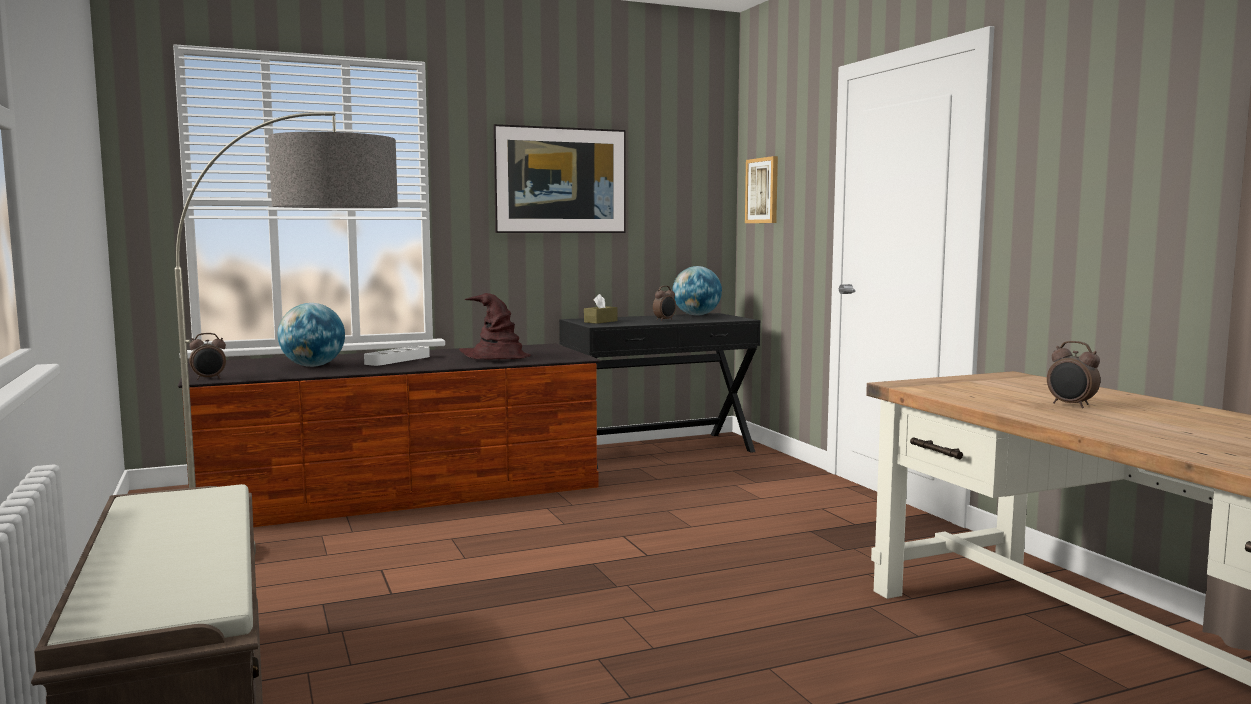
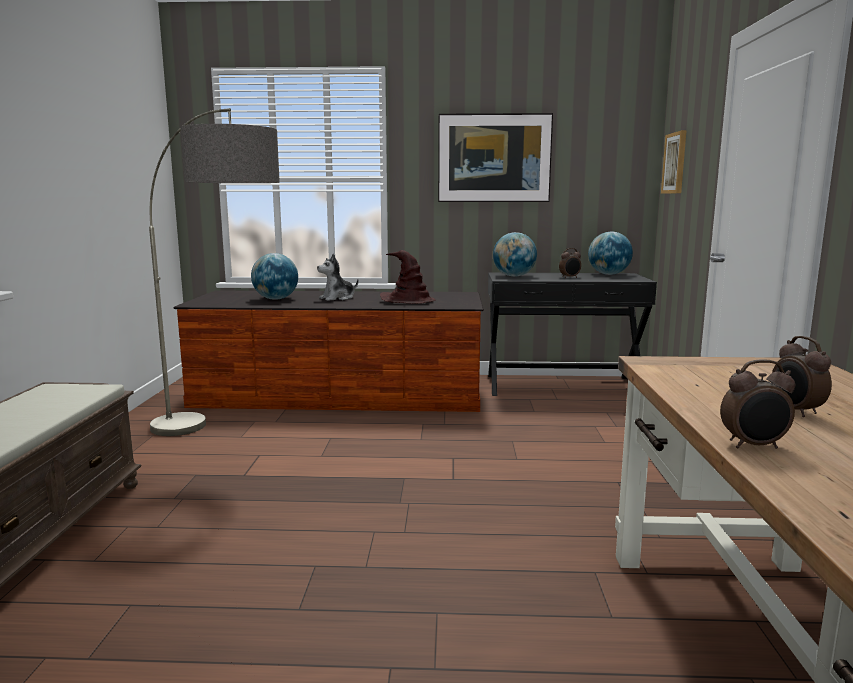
camera: 25 degrees right, 5 degrees up
alarm clock [189,333,226,380] -> alarm clock moved to [720,360,795,449]
white tray [364,346,430,366] -> plush toy [317,253,359,301]
brown tissue box [584,294,618,324] -> globe [493,232,537,277]

